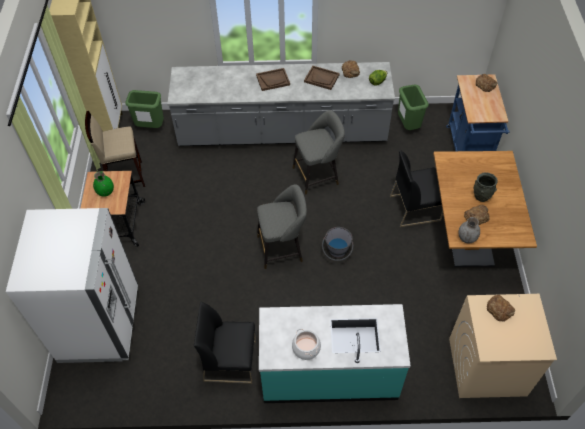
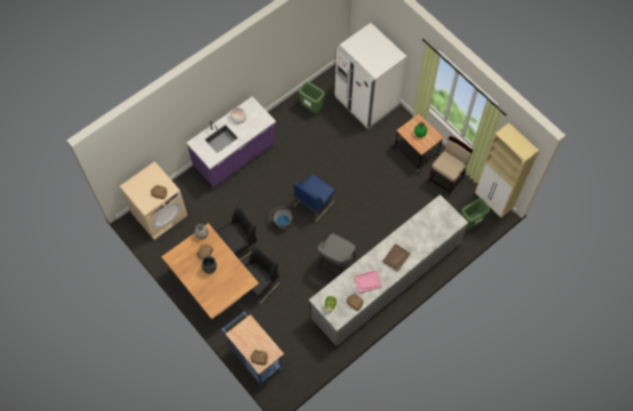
camera: 140 degrees right, 10 degrees up
black chair [194,301,256,384] -> black chair moved to [216,205,259,260]
grey stool [257,185,307,269] -> blue chair [294,174,336,222]
turquoise counter [259,304,411,403] -> purple counter [186,97,276,188]
brown tray [304,66,340,90] -> pink tray [354,270,382,294]
green trash can [398,85,429,130] -> green trash can moved to [298,82,325,113]

